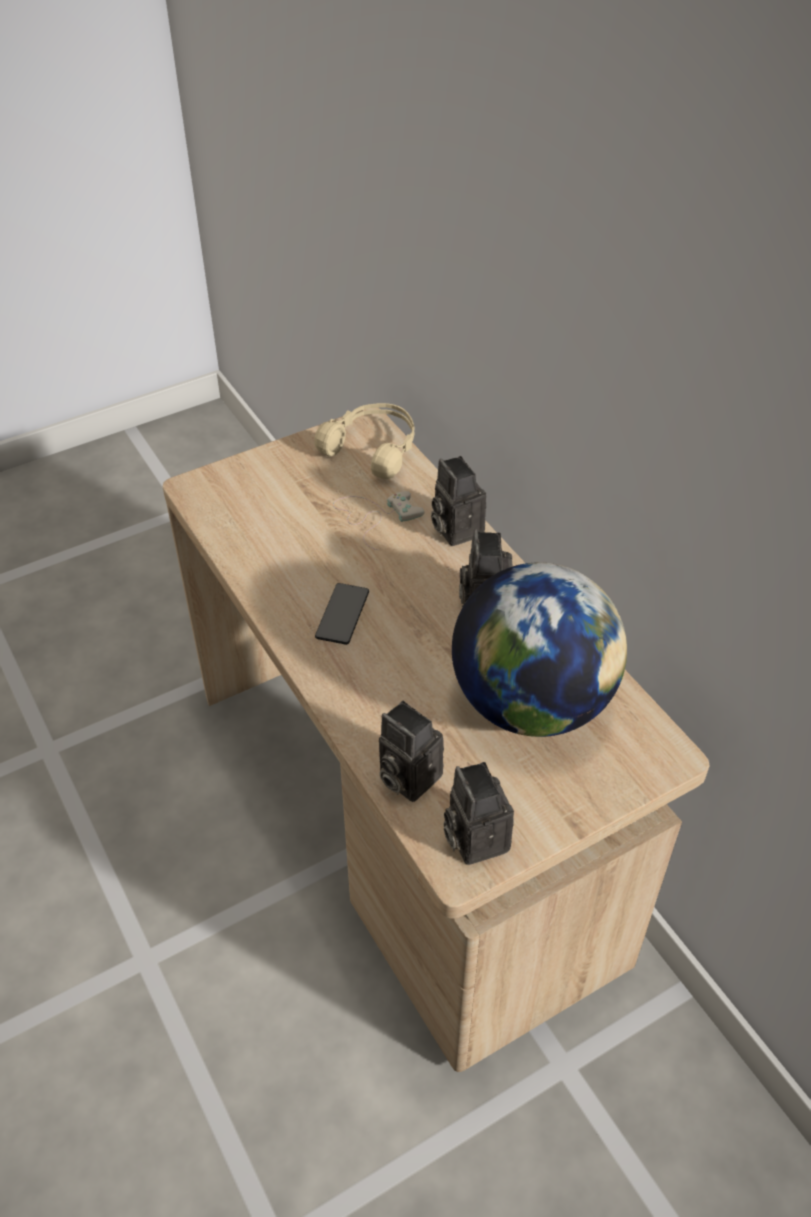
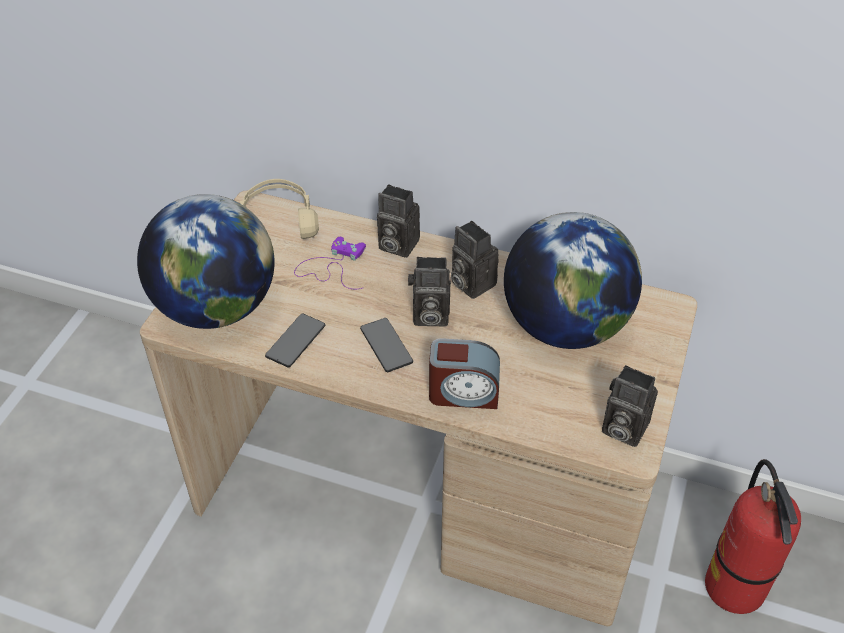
camera: 40 degrees left, 0 degrees up
white game controller [333,491,424,550] -> purple game controller [294,237,366,289]
camera [379,701,444,802] -> camera moved to [408,257,451,327]
none -> globe [137,194,275,329]
none -> phone [265,314,325,367]
none -> alarm clock [429,338,500,409]
none -> fire extinguisher [705,459,801,614]

